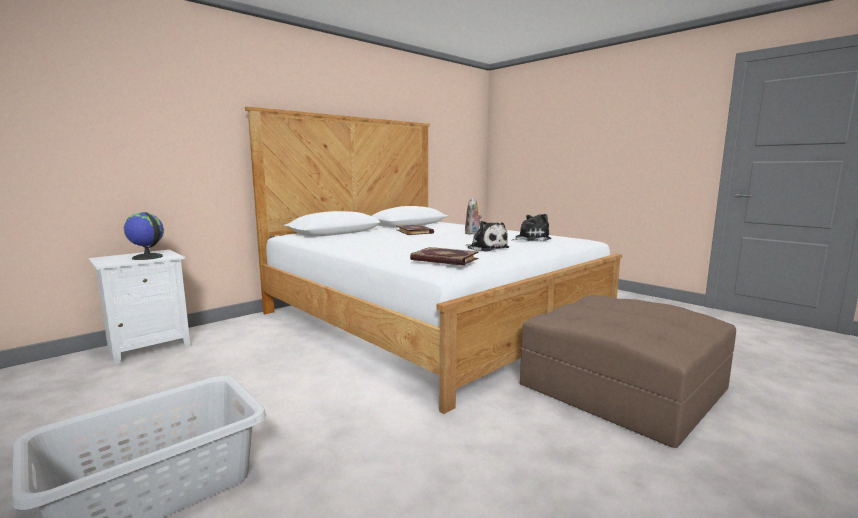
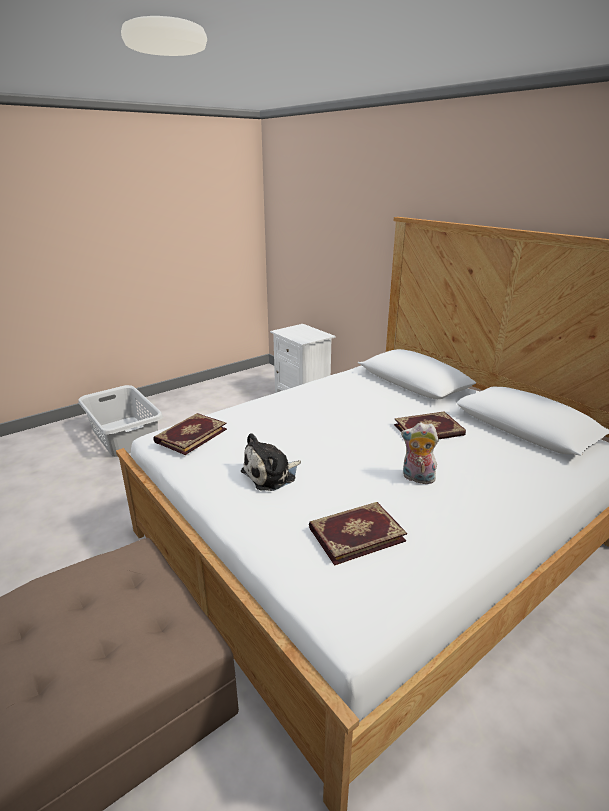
camera: 95 degrees right, 15 degrees up
globe [124,212,164,260] -> none
plush toy [512,214,551,241] -> book [309,502,407,566]

